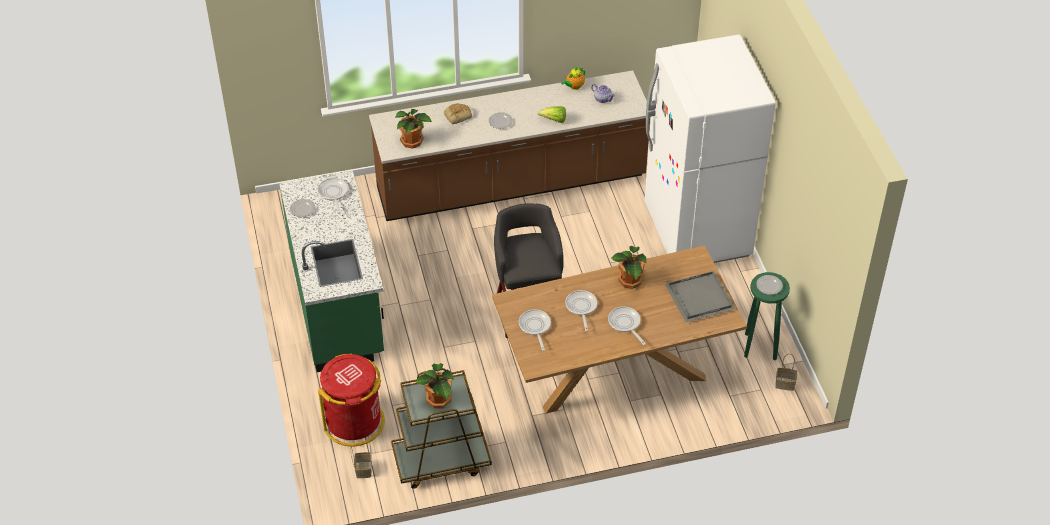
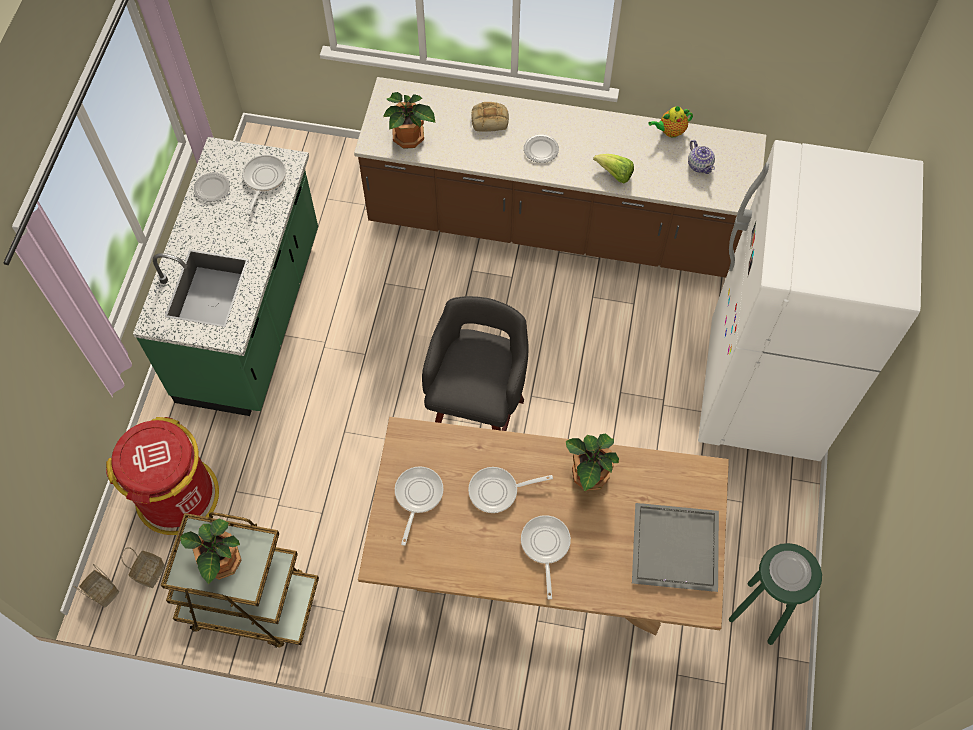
camera: 25 degrees right, 15 degrees up
frying pan [565,290,597,331] -> frying pan turned 120 degrees counterclockwise [468,467,553,513]
basket [775,354,797,391] -> basket moved to [74,564,119,607]

